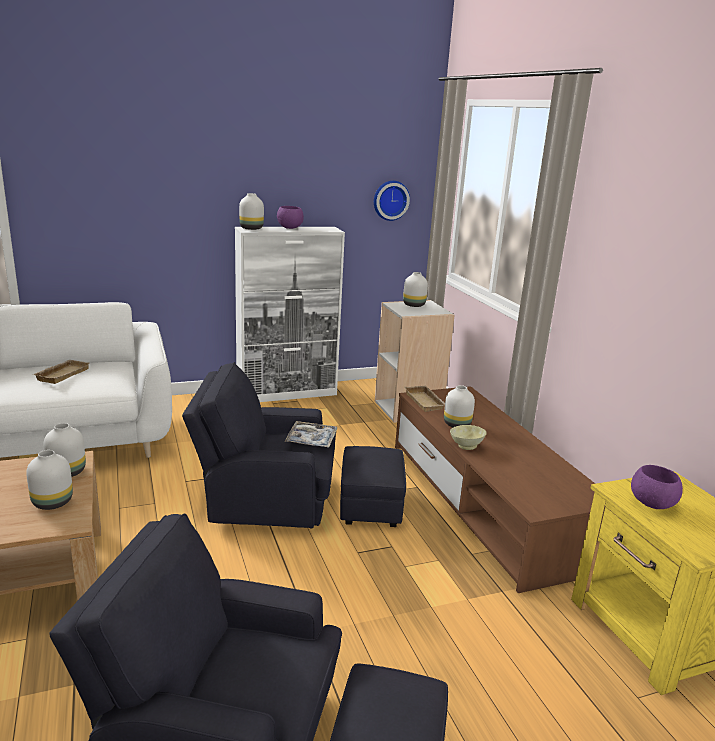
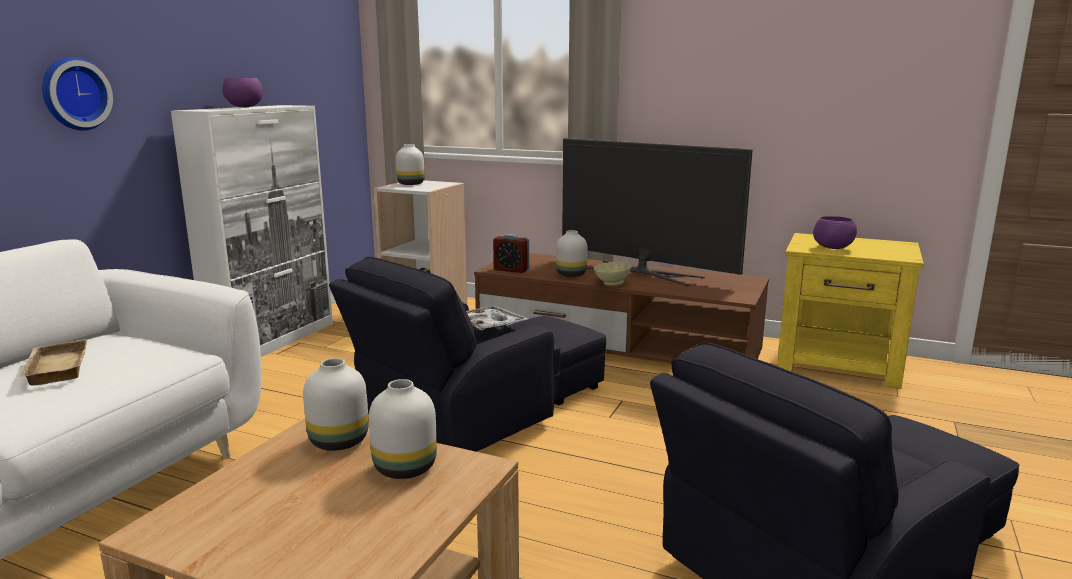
camera: 45 degrees left, 5 degrees down
white vase [239,193,264,230] -> none
wall clock [374,181,410,221] -> wall clock moved to [42,57,113,131]
beige tray [405,385,445,412] -> alarm clock [493,234,529,273]
none -> television [562,138,753,286]

